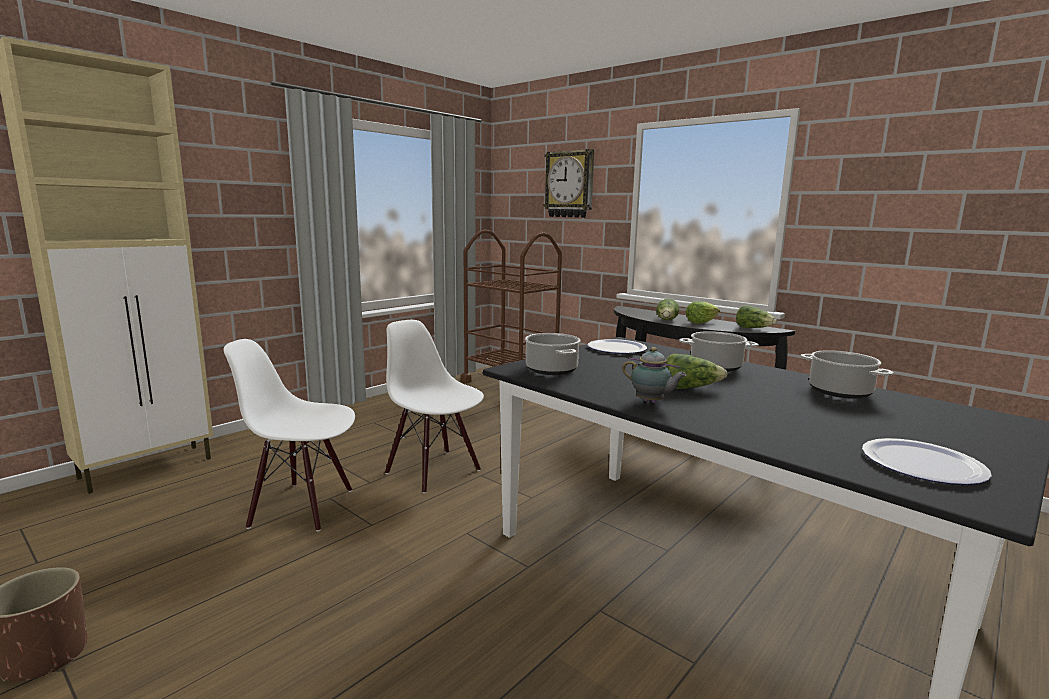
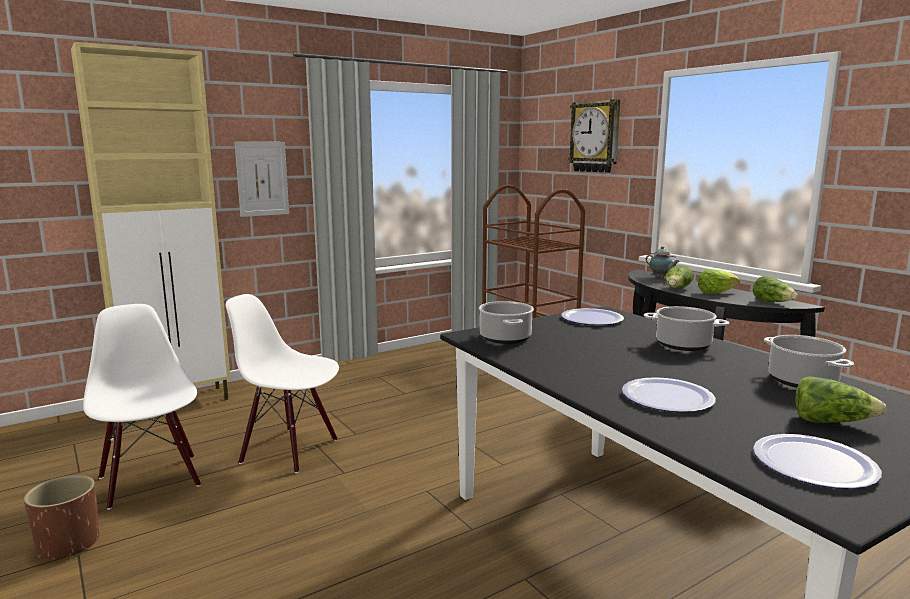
camera: 15 degrees right, 0 degrees up
white chair [385,320,484,494] -> white chair moved to [83,304,201,510]
teapot [622,347,687,403] -> teapot moved to [645,246,680,279]
lettuce [665,353,727,389] -> lettuce moved to [795,376,887,423]
none -> picture [235,142,289,217]
none -> plate [622,377,716,412]

